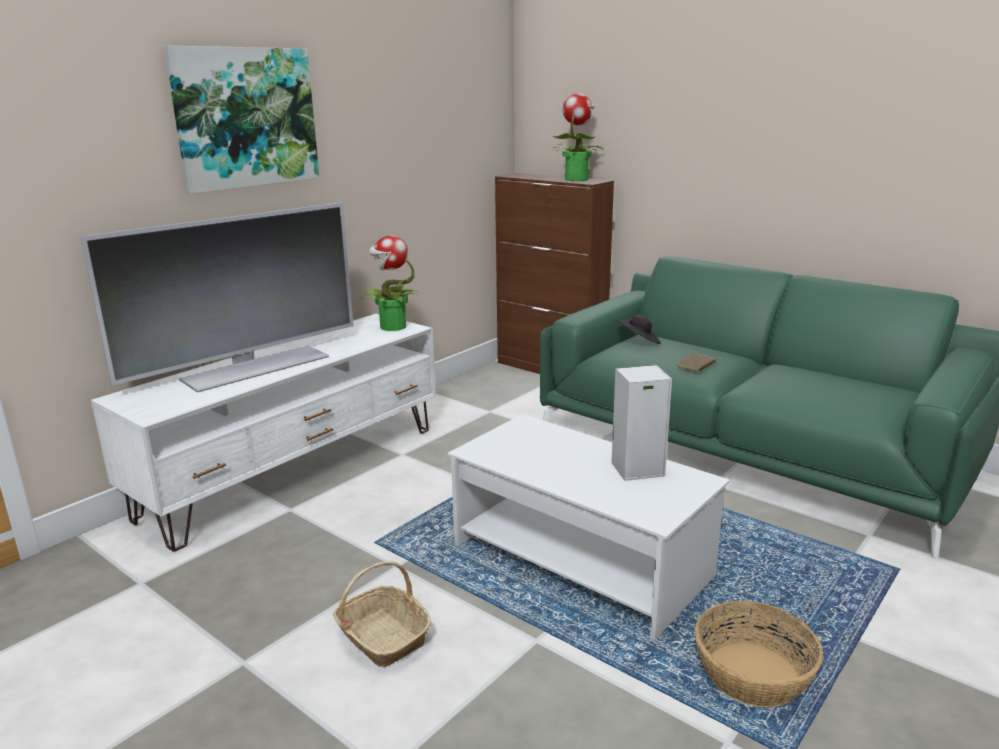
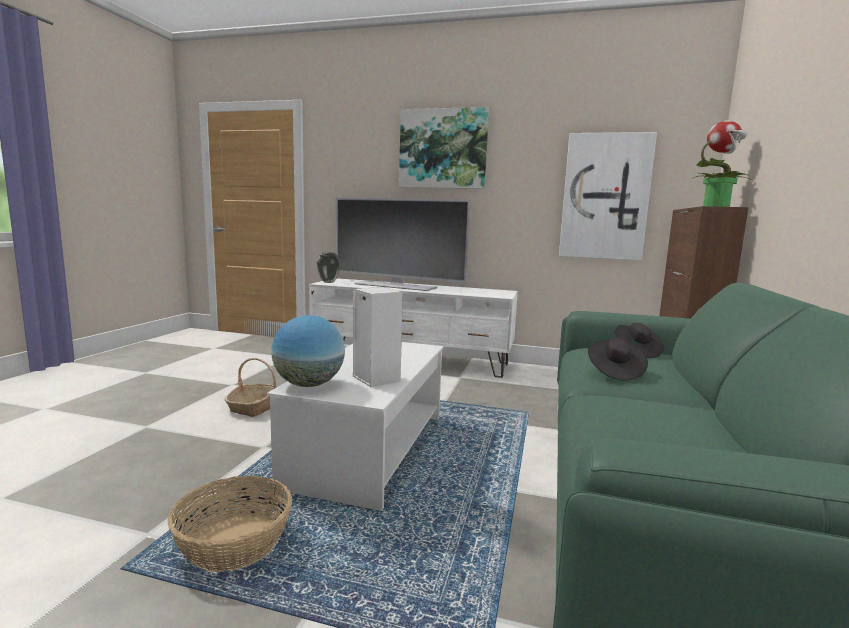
camera: 65 degrees right, 10 degrees down
potted plant [361,236,419,331] -> none
brown book [676,353,723,372] -> black hat [588,338,648,381]
none -> globe [271,315,345,387]
none -> vase [317,253,341,283]
none -> picture [559,132,657,260]

